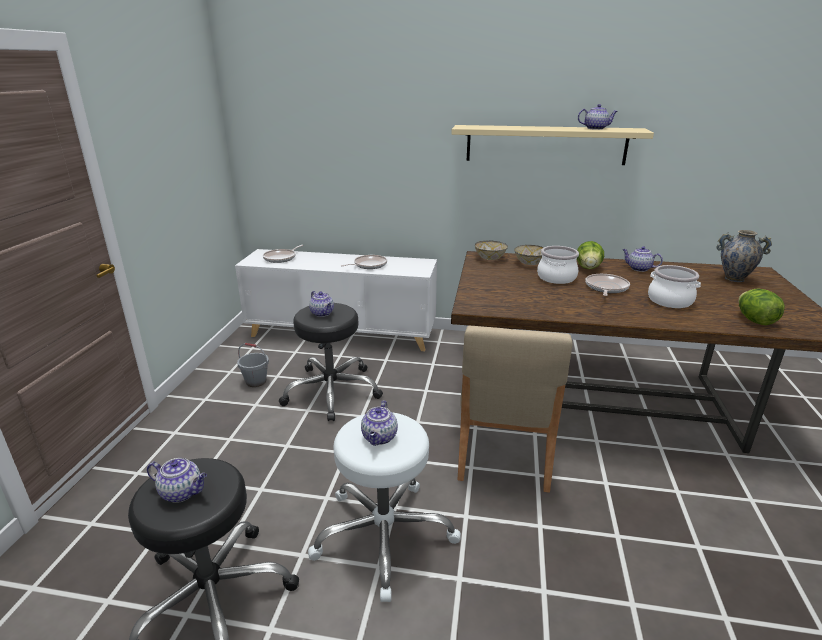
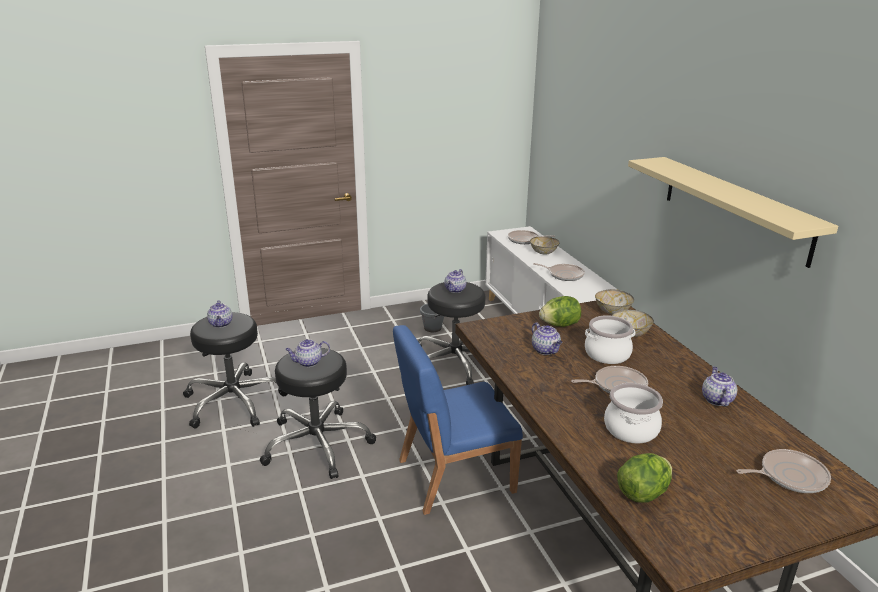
camera: 60 degrees right, 0 degrees up
white stool [308,412,461,602] -> black stool [260,348,376,479]
beige chair [457,326,572,493] -> blue chair [393,325,523,515]
lettuce [577,241,604,269] -> lettuce moved to [539,296,581,327]
teapot [578,104,618,130] -> teapot moved to [532,322,562,355]
vase [716,230,772,282] -> frying pan [736,449,831,493]
none -> bowl [530,237,560,254]

